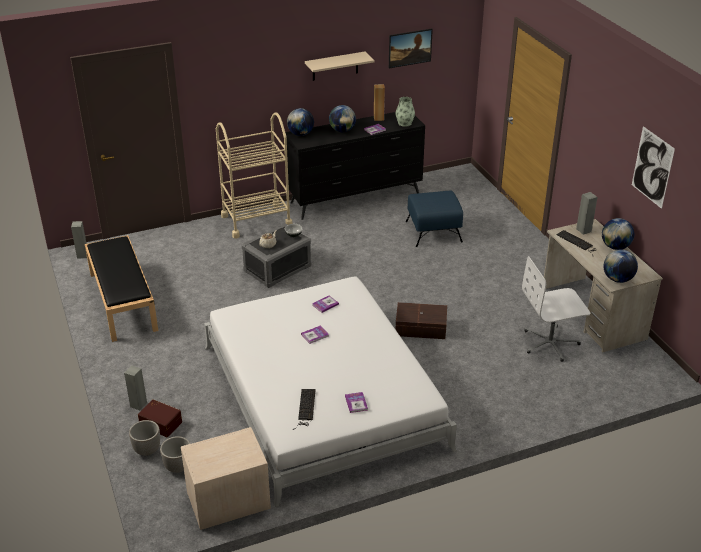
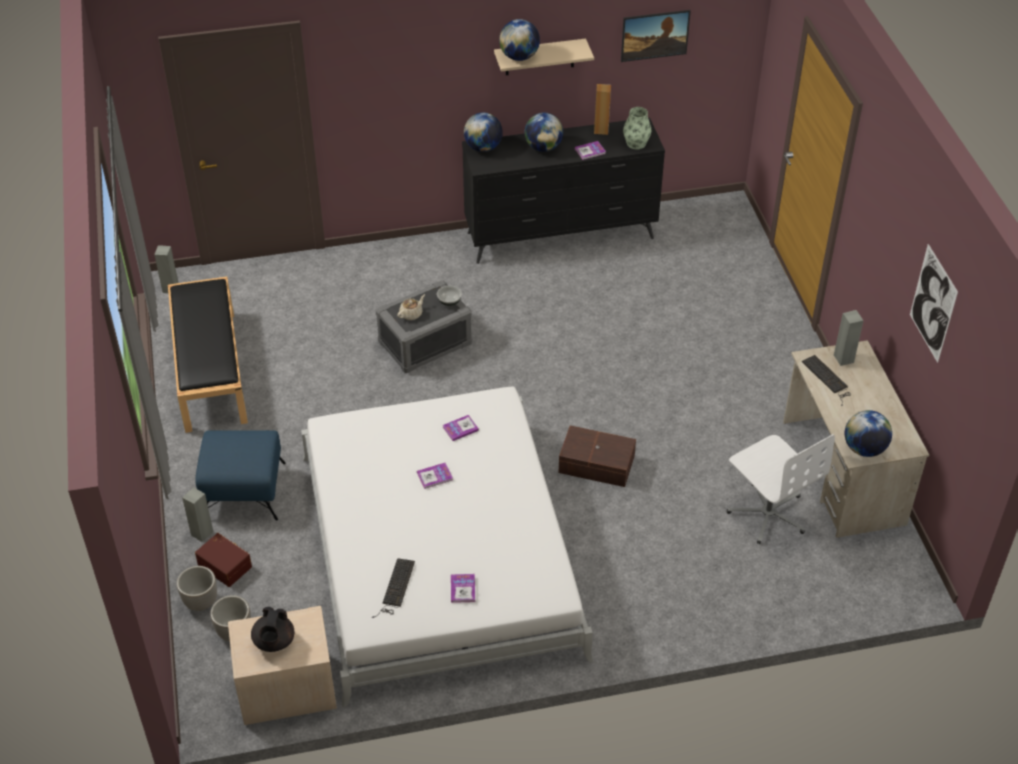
camera: 10 degrees right, 10 degrees up
beige cart [216,113,293,239] -> none
blue ottoman [406,191,463,247] -> blue ottoman moved to [196,430,286,520]
white office chair [522,256,591,362] -> white office chair turned 120 degrees counterclockwise [727,434,835,544]
globe [602,218,634,250] -> globe moved to [499,19,540,61]
none -> black teapot [251,606,294,652]

